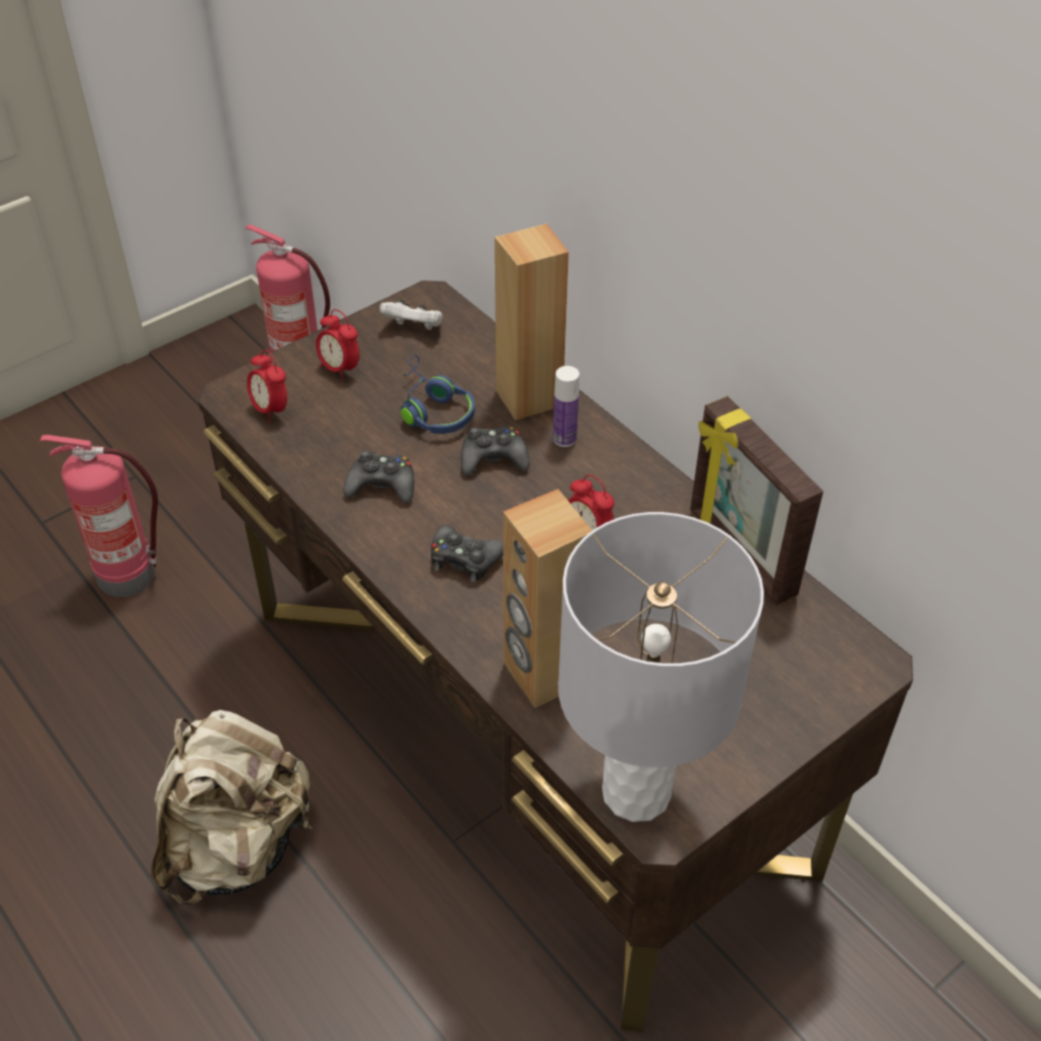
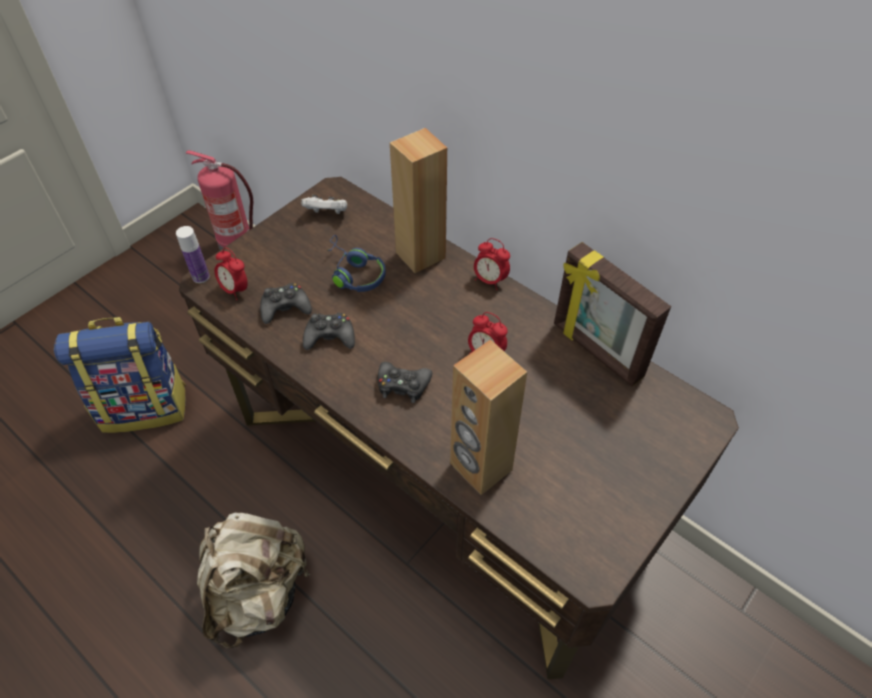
camera: 10 degrees left, 5 degrees up
fire extinguisher [40,435,158,597] -> backpack [54,317,186,433]
alarm clock [316,309,360,381] -> alarm clock moved to [474,238,510,290]
black game controller [461,426,530,475] -> black game controller moved to [260,283,312,324]
bottle [553,366,579,447] -> bottle moved to [176,226,210,283]
grey table lamp [558,512,764,822] -> none

